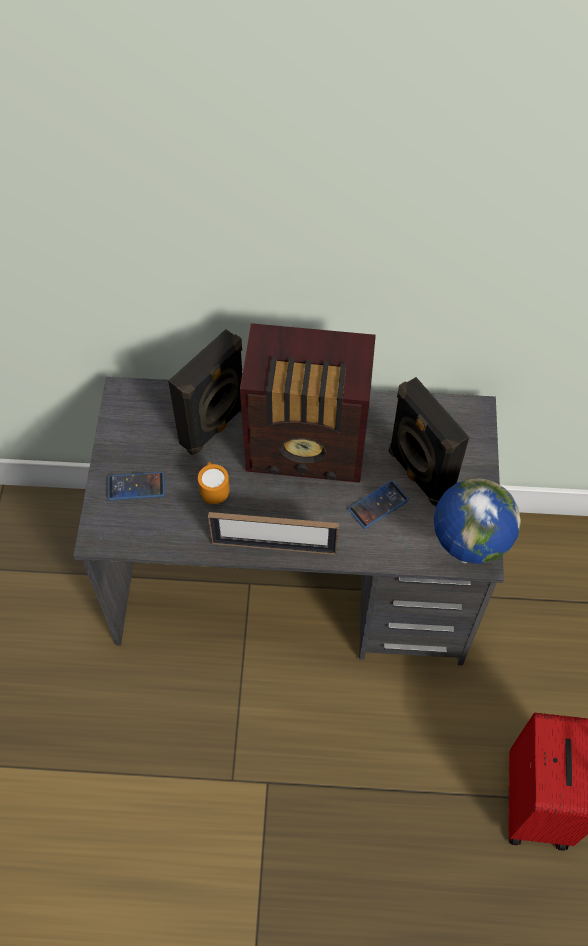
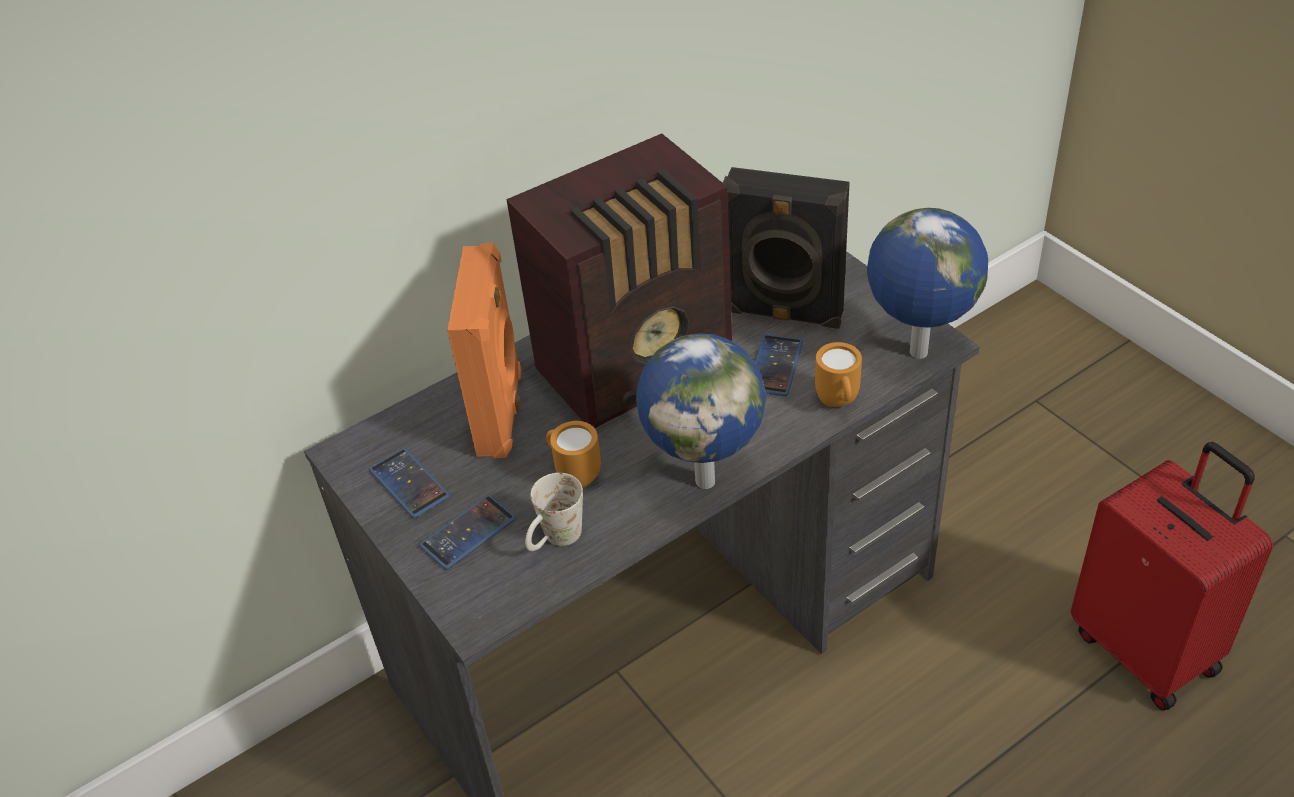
camera: 35 degrees left, 15 degrees down
black speaker [168,329,242,455] -> orange speaker [448,243,521,458]
picture frame [208,512,339,555] -> globe [636,333,766,489]
none -> phone [369,448,450,518]
none -> white mug [525,473,583,551]
none -> orange mug [815,342,862,407]

